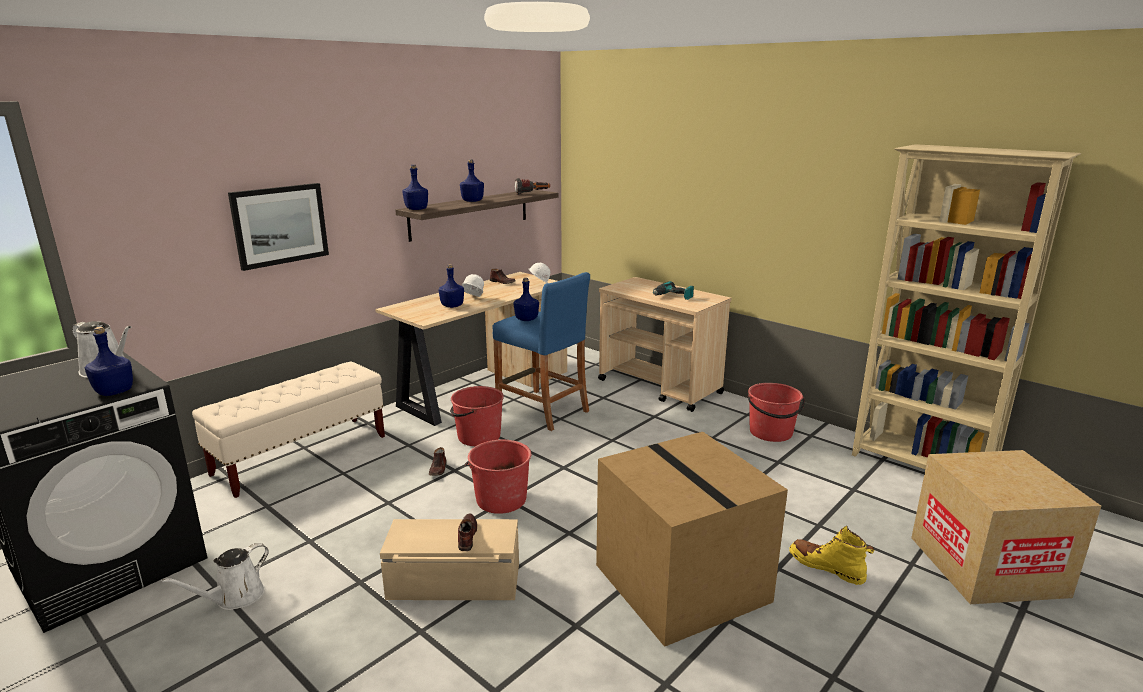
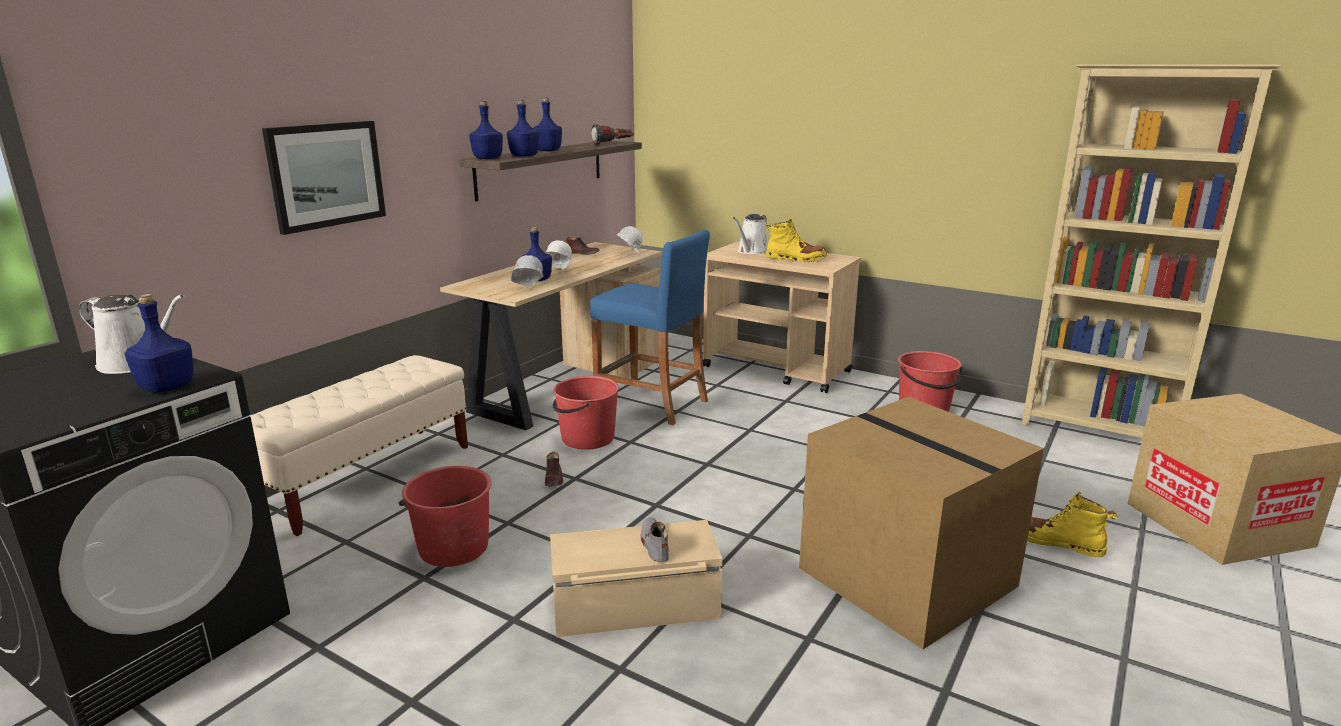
camera: 10 degrees left, 0 degrees up
white watering can [161,543,269,610] -> white watering can moved to [733,214,768,255]
brown shoe [458,513,477,551] -> grey shoe [641,517,669,562]
red bucket [465,440,531,514] -> red bucket moved to [399,466,492,567]
blue bottle [514,278,539,321] -> blue bottle moved to [507,100,539,157]
power drill [653,281,694,300] -> yellow boot [765,218,827,262]
none -> white hard hat [511,255,544,286]

